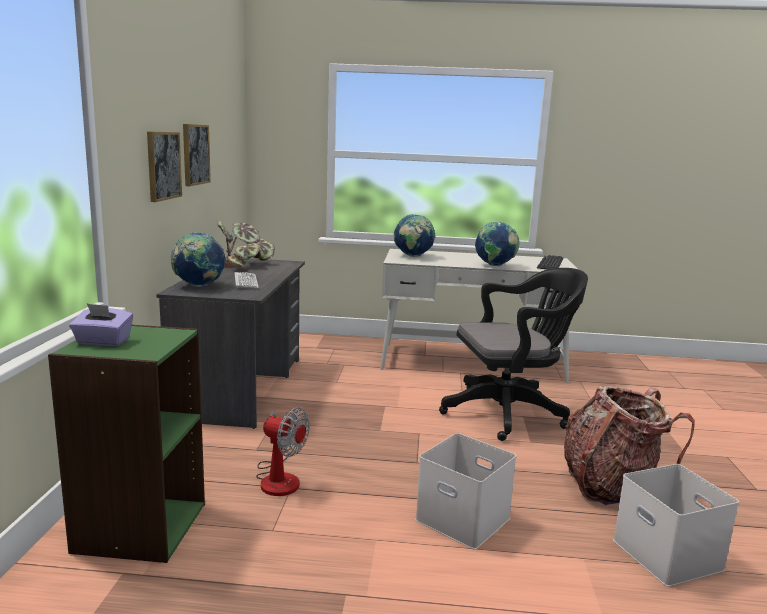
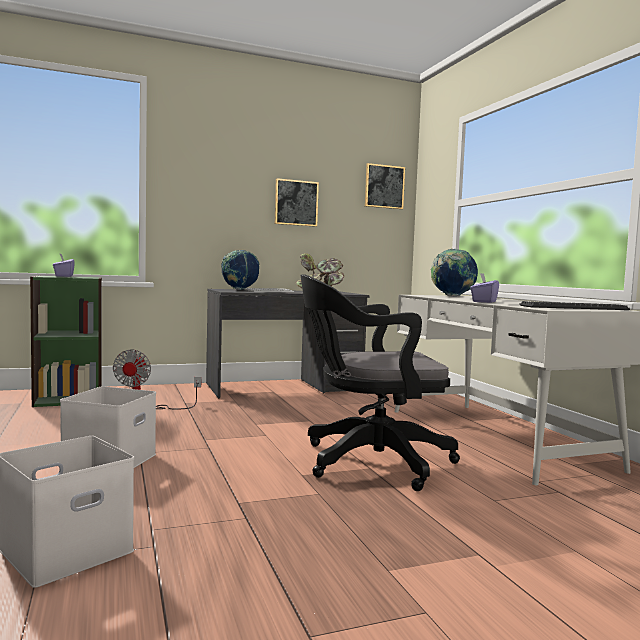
camera: 65 degrees right, 10 degrees down
picture [147,132,182,202] -> picture moved to [365,163,405,209]
black office chair [439,268,588,441] -> black office chair turned 120 degrees clockwise [301,274,460,491]
globe [475,222,520,266] -> purple tissue box [470,273,499,303]
backpack [564,386,695,505] -> none

